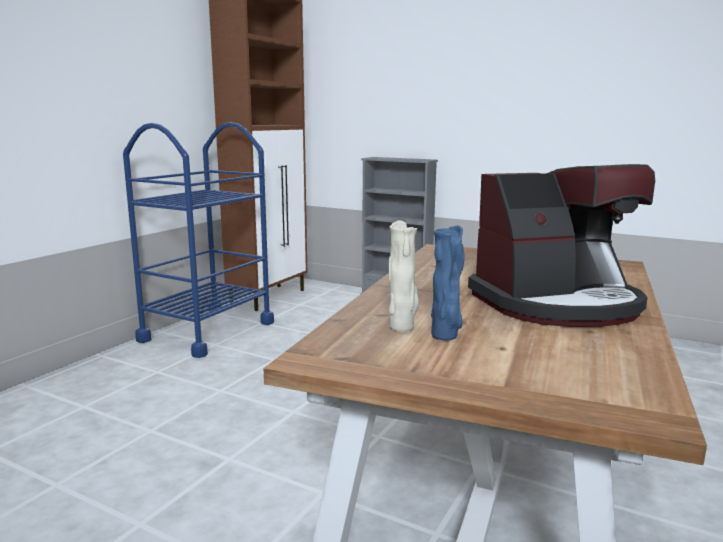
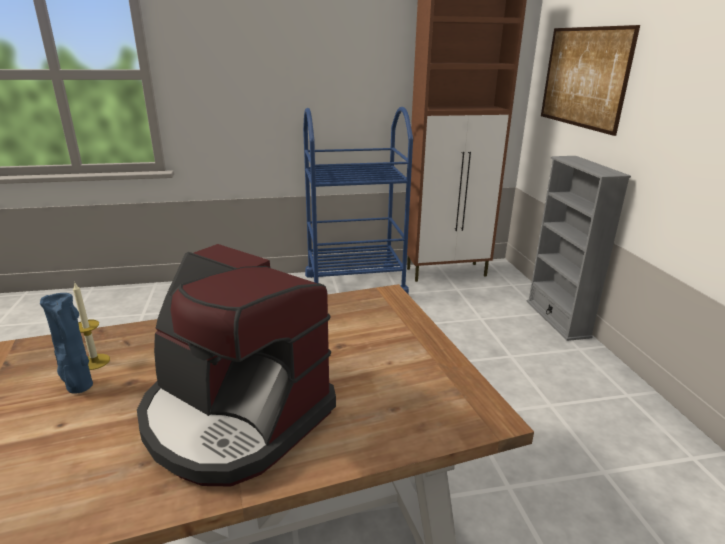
camera: 50 degrees right, 10 degrees up
beige vase [389,220,419,332] -> candle [73,283,110,370]
none -> picture [541,25,640,136]

